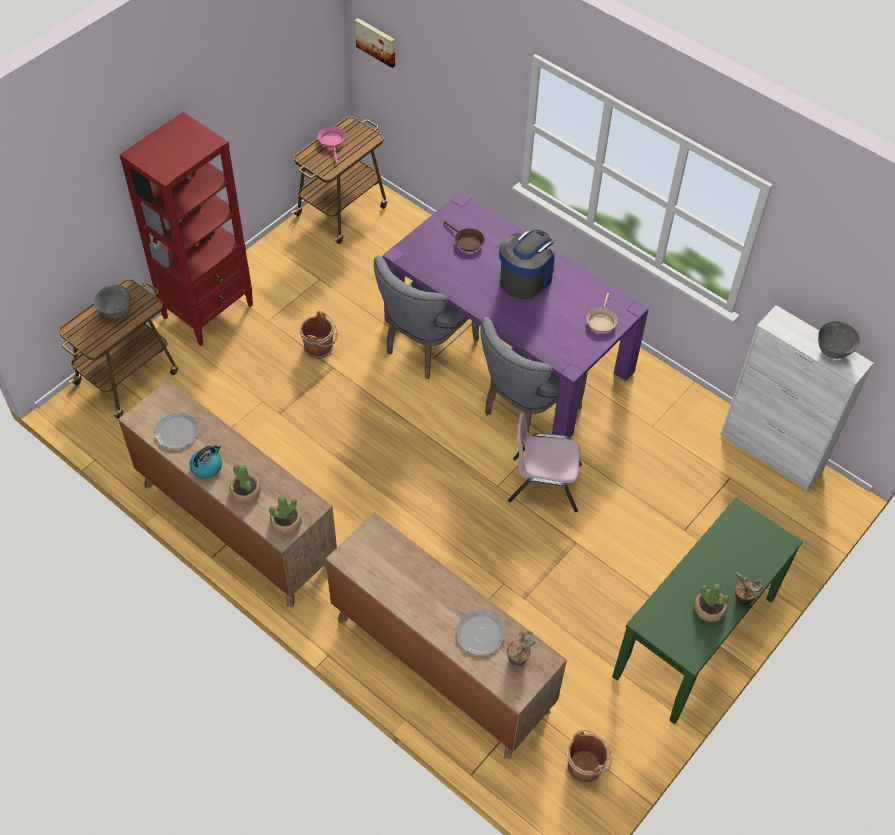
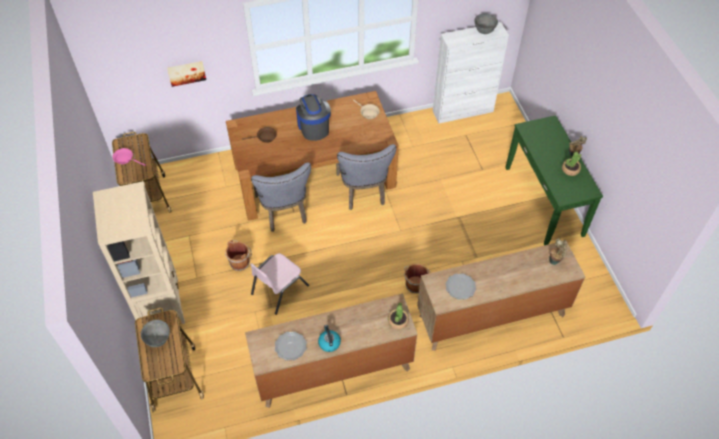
camera: 55 degrees left, 0 degrees up
red bookcase [119,112,253,346] -> beige bookcase [93,181,185,324]
potted plant [229,465,261,503] -> none
picture [355,18,395,68] -> picture moved to [167,61,206,87]
purple dining table [382,192,649,437] -> brown dining table [226,91,399,221]
plate [456,610,505,656] -> plate moved to [446,273,476,300]
pink chair [508,414,582,512] -> pink chair moved to [250,253,309,315]
brown bucket [565,729,612,784] -> brown bucket moved to [404,263,430,293]

